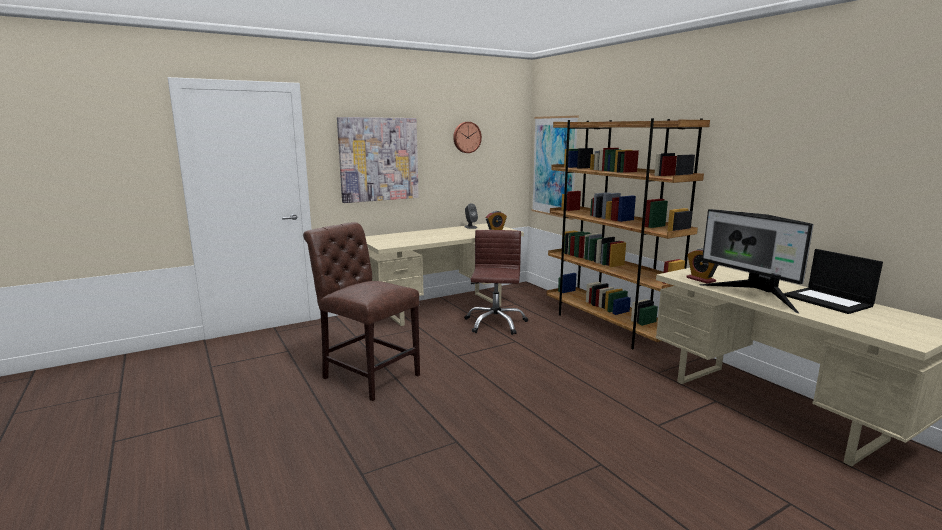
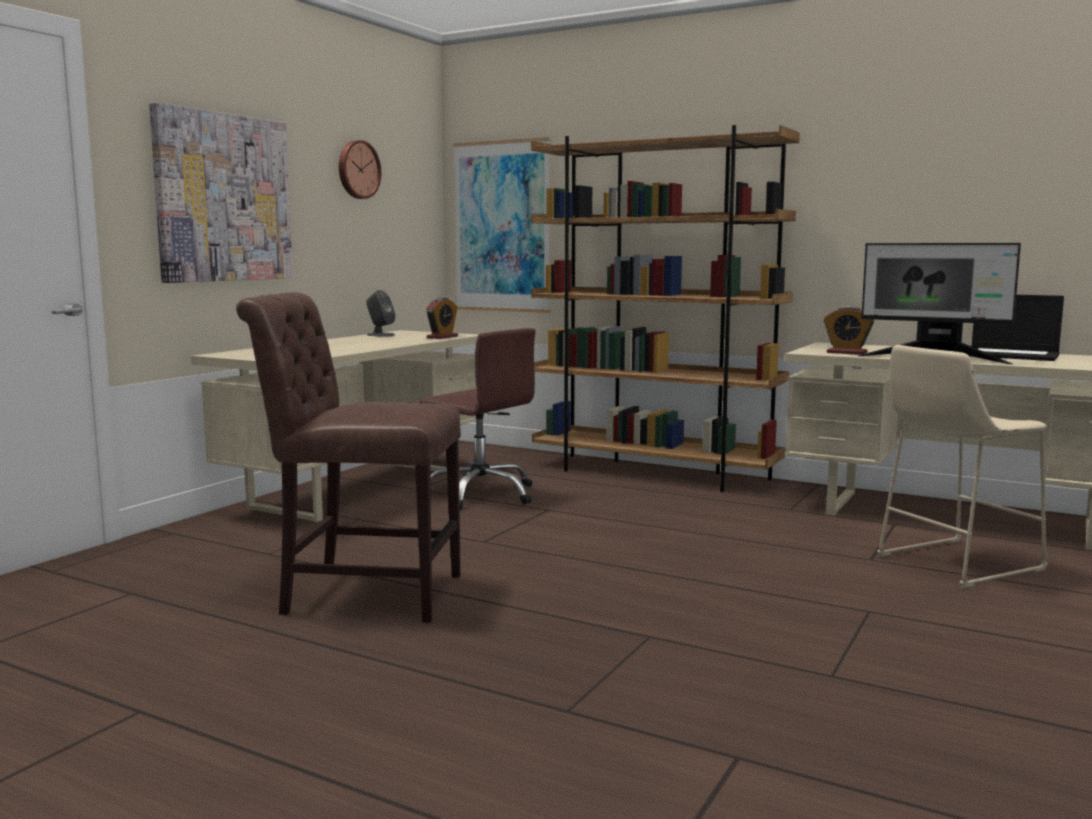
camera: 30 degrees left, 5 degrees down
brown office chair [464,230,528,335] -> brown office chair turned 150 degrees clockwise [420,328,536,510]
none -> beige stool [877,345,1048,589]

